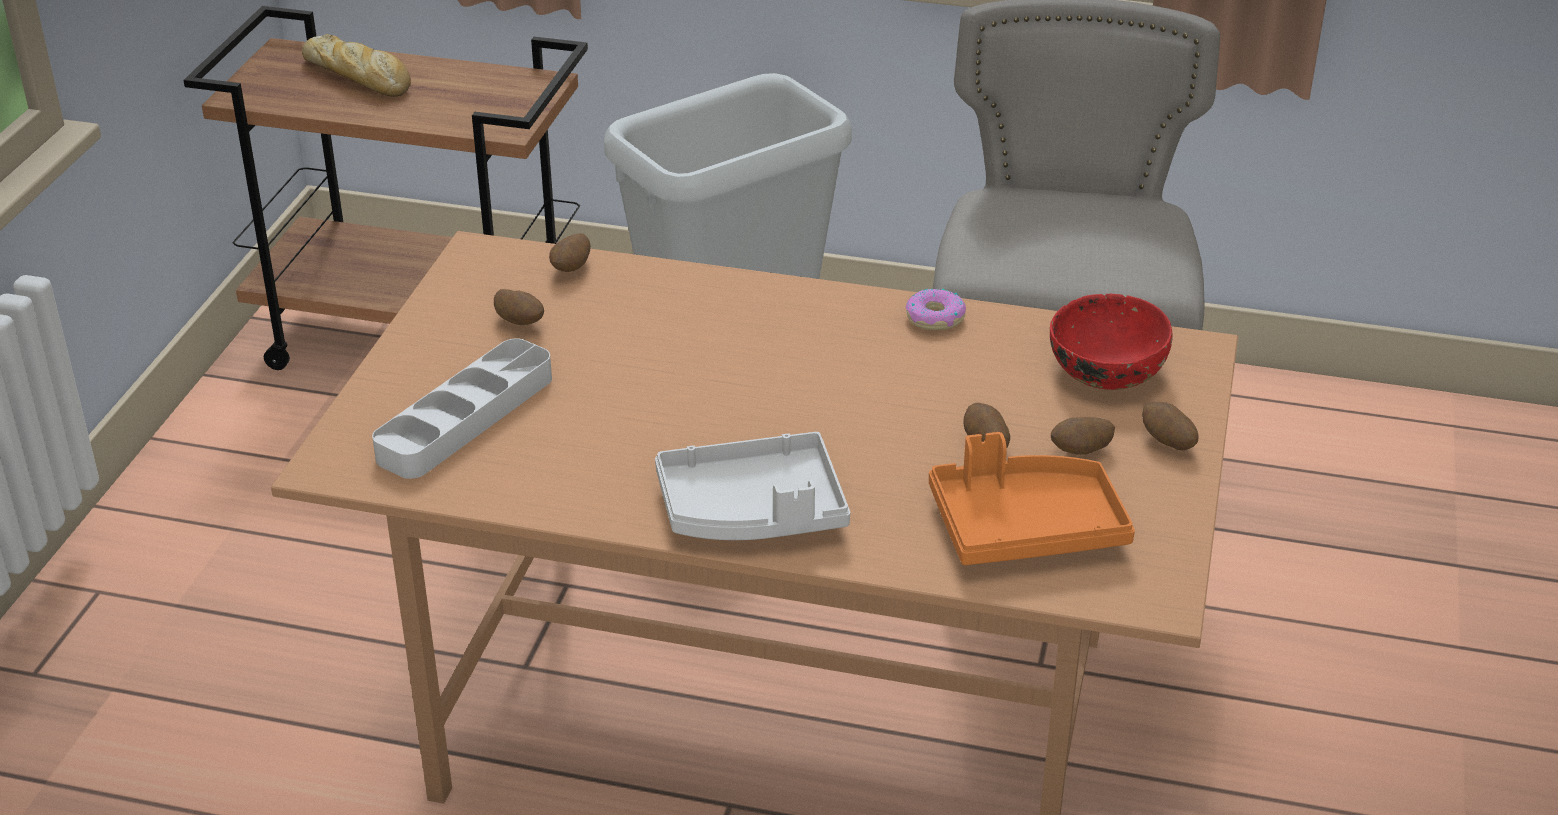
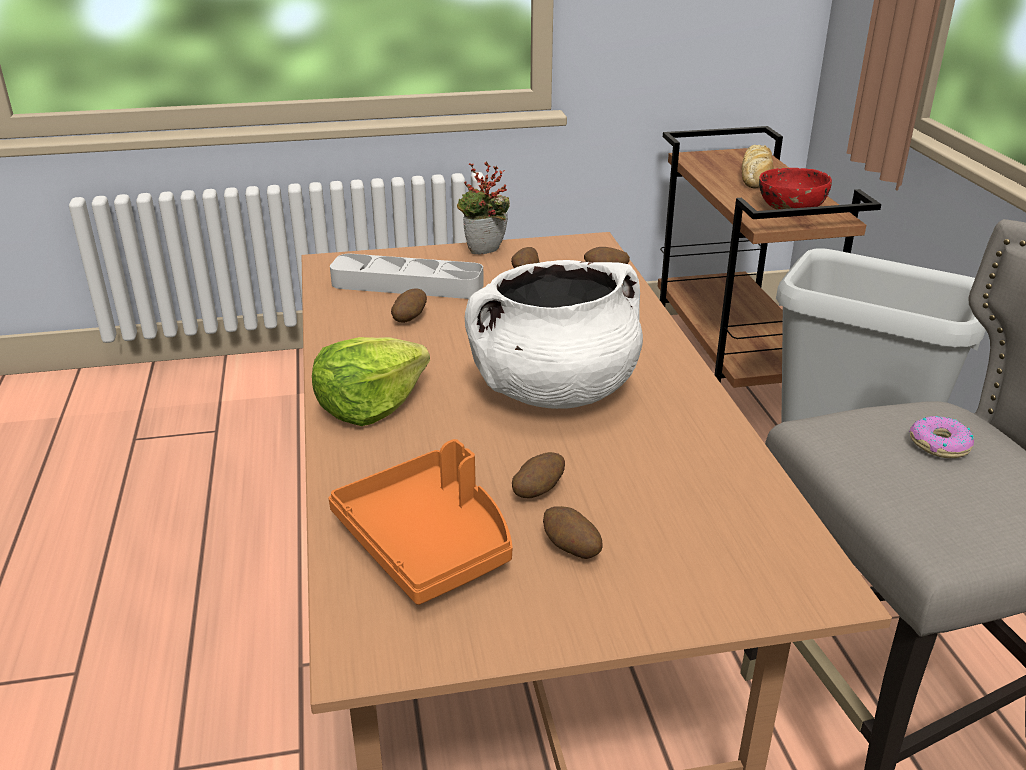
camera: 65 degrees right, 5 degrees down
grey tray [655,432,850,540] -> lettuce [312,337,430,426]
donut [906,289,966,330] -> donut moved to [909,416,974,458]
red bowl [1050,294,1173,390] -> red bowl moved to [759,168,832,210]
potato [1142,402,1199,451] -> potato moved to [391,288,427,323]
none -> potted plant [457,161,510,254]
none -> white cooking pot [465,260,643,409]

